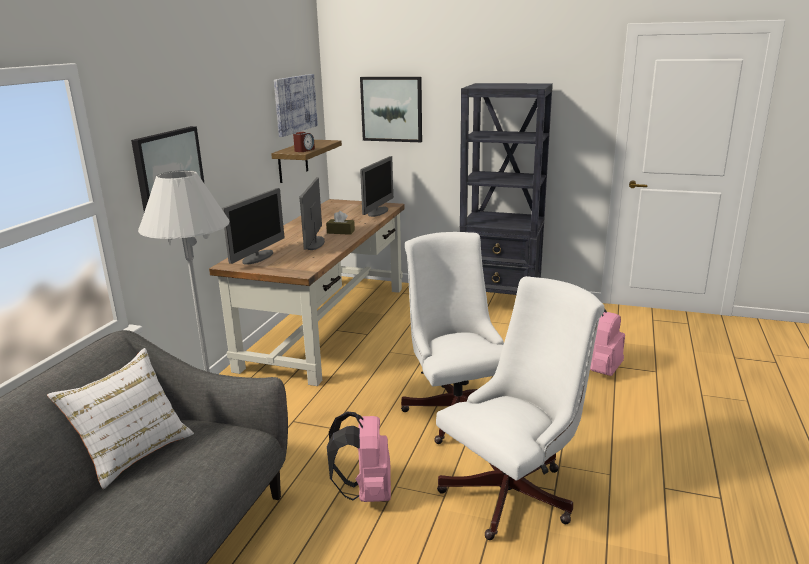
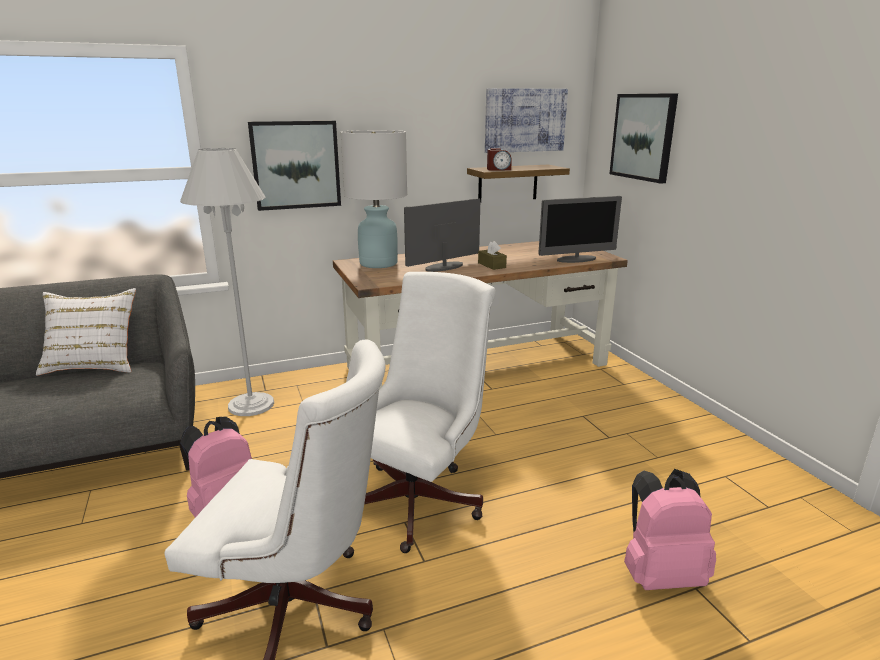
camera: 50 degrees right, 0 degrees up
monitor [222,188,285,265] -> white table lamp [341,130,407,268]
black bookcase [459,83,553,295] -> none

